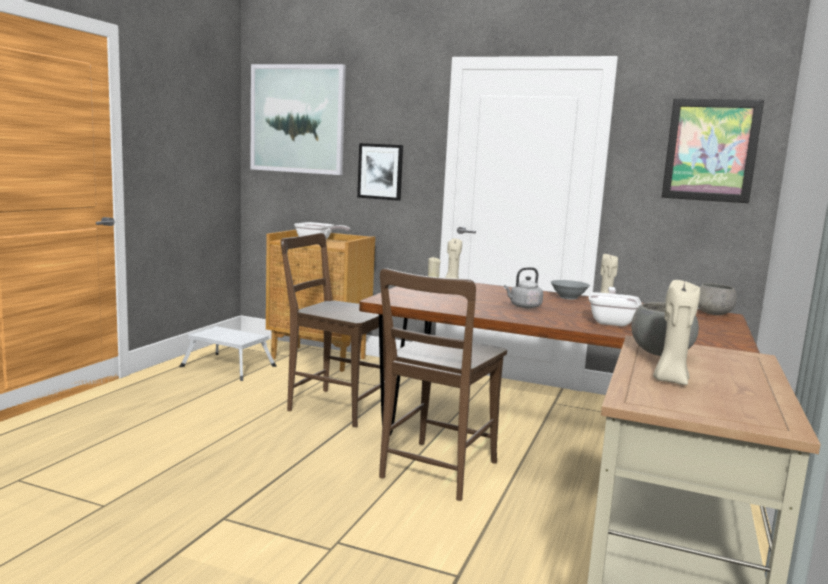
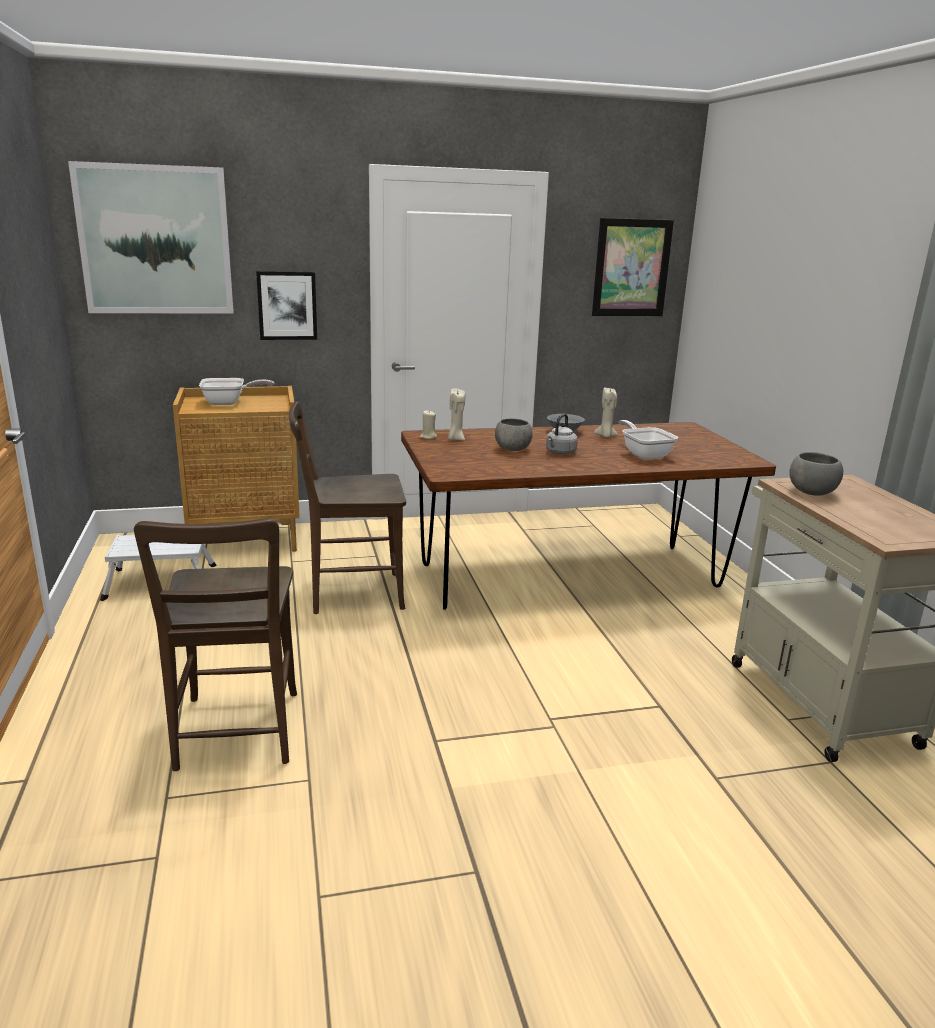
camera: 35 degrees left, 10 degrees up
brown chair [379,268,507,501] -> brown chair moved to [134,518,297,771]
beige candle [653,280,700,385] -> none
grey bowl [698,283,737,315] -> grey bowl moved to [495,418,533,451]

